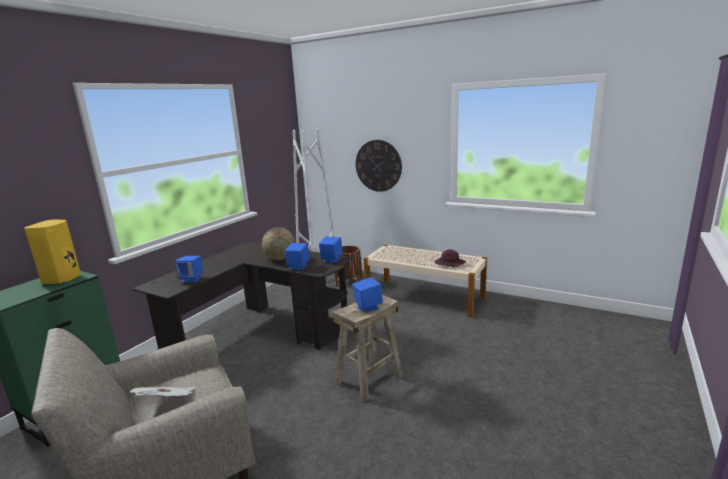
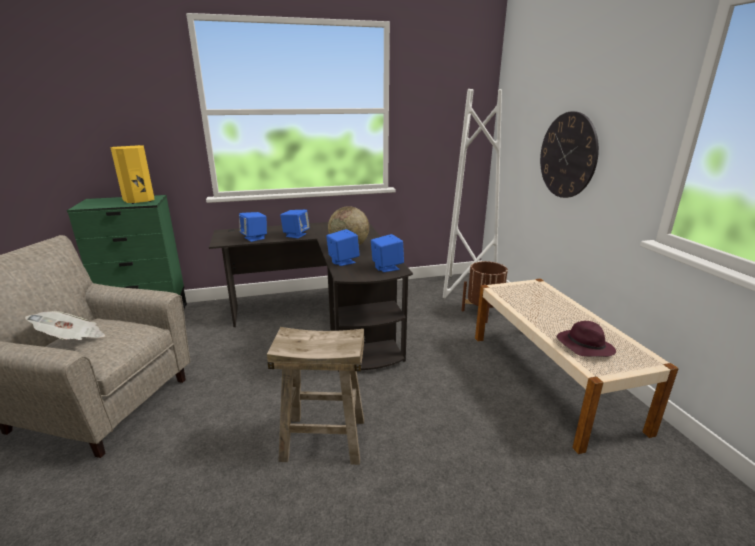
camera: 45 degrees right, 5 degrees up
blue speaker [353,277,383,312] -> blue speaker moved to [280,210,310,238]

